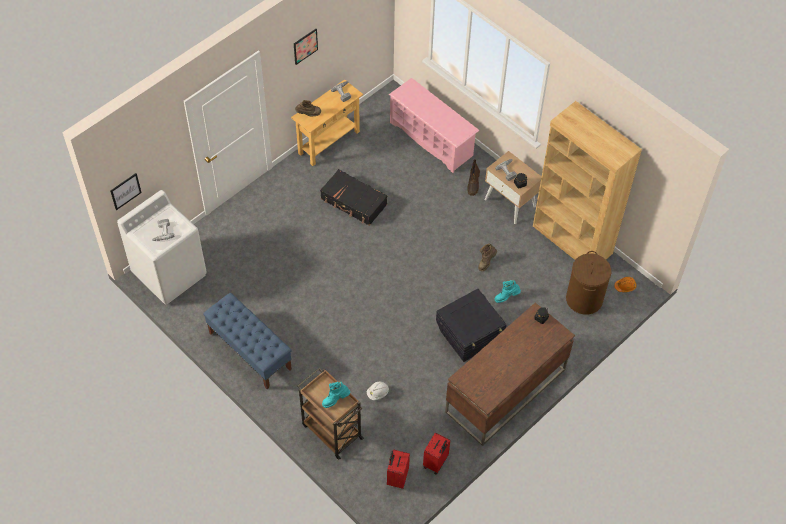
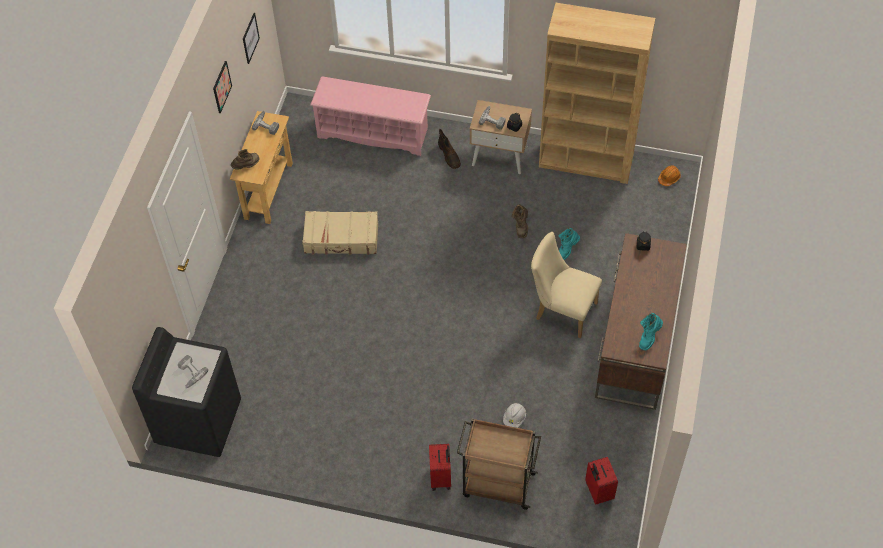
camera: 30 degrees left, 0 degrees up
picture [110,173,142,210] -> picture moved to [243,13,260,64]
white washing machine [117,190,207,305] -> black washing machine [132,327,241,457]
blue bench [203,293,292,389] -> none
black suitcase [320,169,387,226] -> beige suitcase [302,211,378,255]
turquoise boot [322,381,350,408] -> turquoise boot moved to [639,313,663,350]
red suitcase [423,432,450,475] -> red suitcase moved to [429,444,451,491]
black storage box [436,289,507,362] -> beige chair [531,232,602,338]
brown laundry basket [566,251,611,315] -> none

